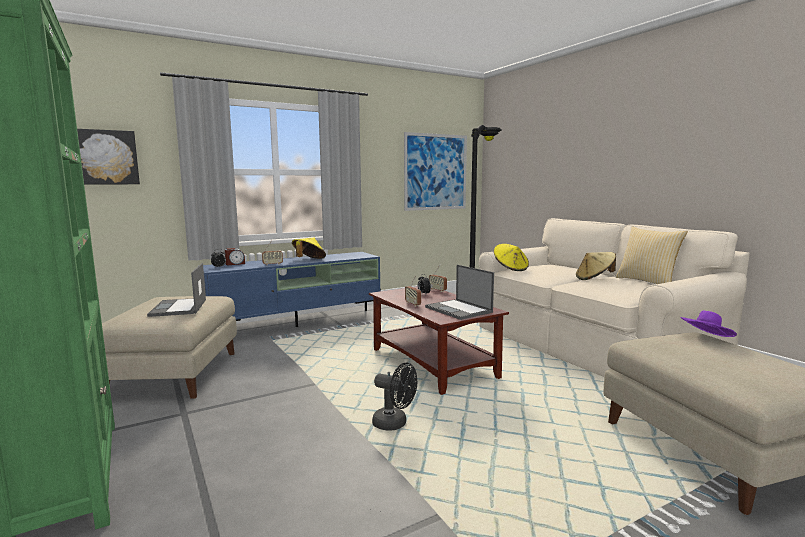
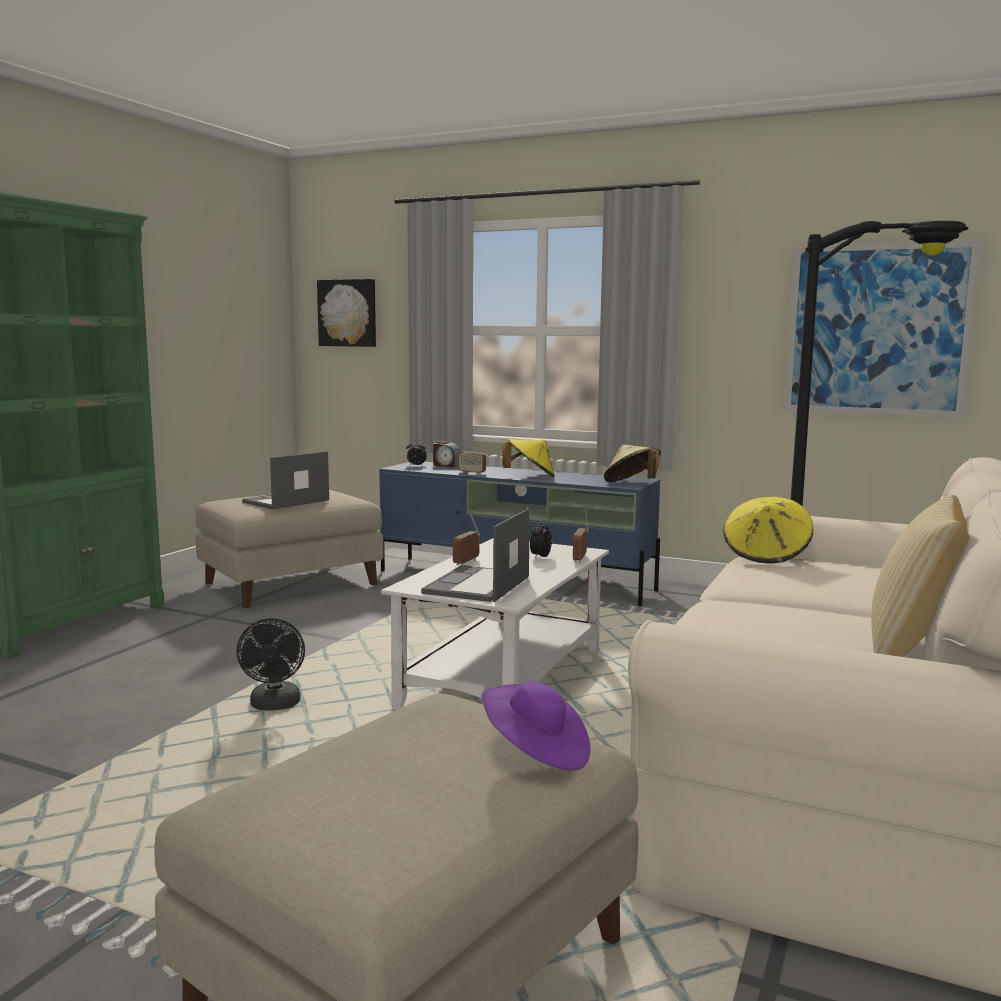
camera: 55 degrees right, 0 degrees up
brown coffee table [369,286,509,395] -> white coffee table [381,538,609,710]
beige hat [576,252,616,280] -> beige hat moved to [604,445,661,482]

